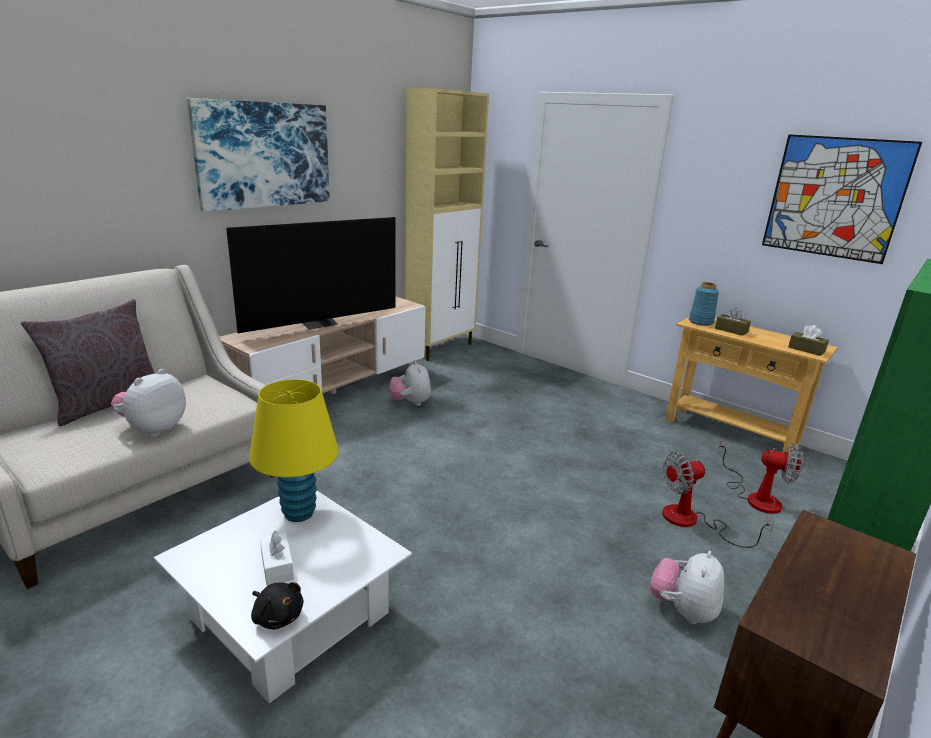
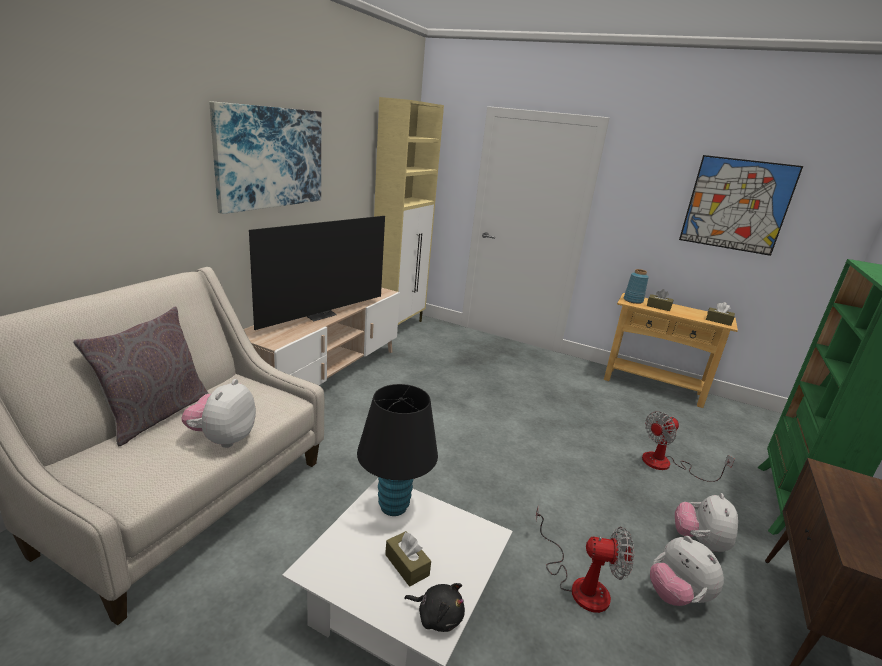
camera: 15 degrees left, 0 degrees up
yellow table lamp [249,379,339,522] -> black table lamp [357,384,438,516]
white tissue box [260,530,294,586] -> brown tissue box [385,531,431,587]
plush toy [389,361,431,406] -> plush toy moved to [650,536,724,606]
fan [719,439,803,514] -> fan moved to [536,508,634,613]

